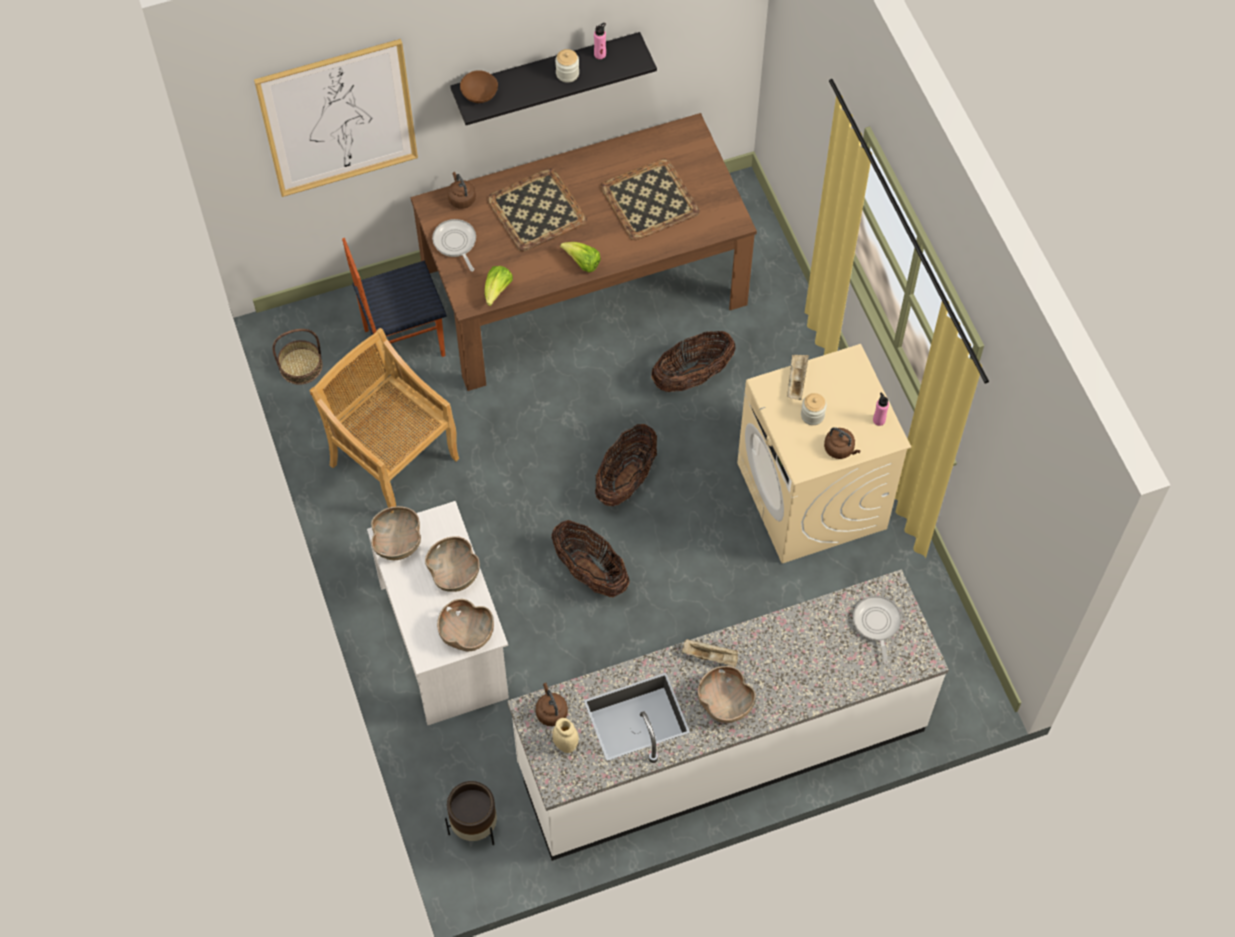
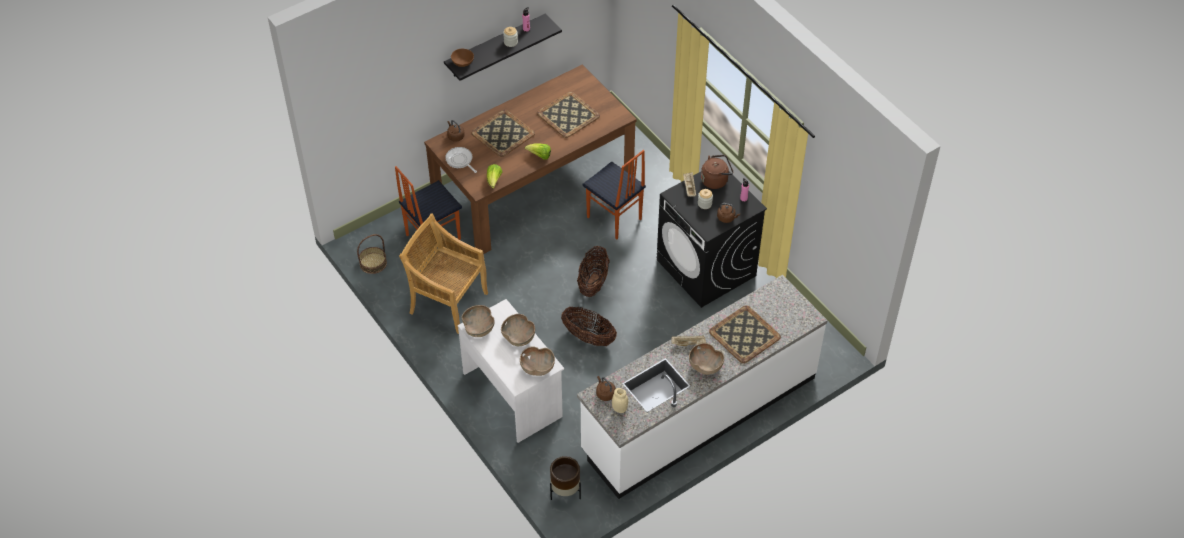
camera: 15 degrees left, 10 degrees down
picture [254,39,418,197] -> none
basket [652,331,735,392] -> chair [582,150,646,239]
beige washing machine [737,344,911,563] -> black washing machine [657,171,767,308]
frying pan [853,596,902,664] -> none
none -> brown kettle [701,155,733,189]
none -> tray [709,305,781,364]

